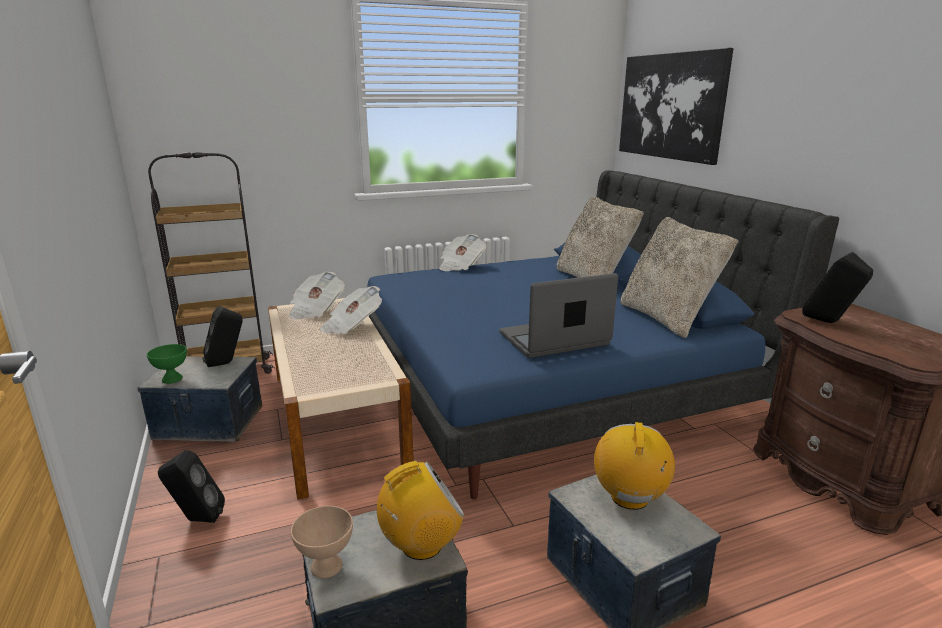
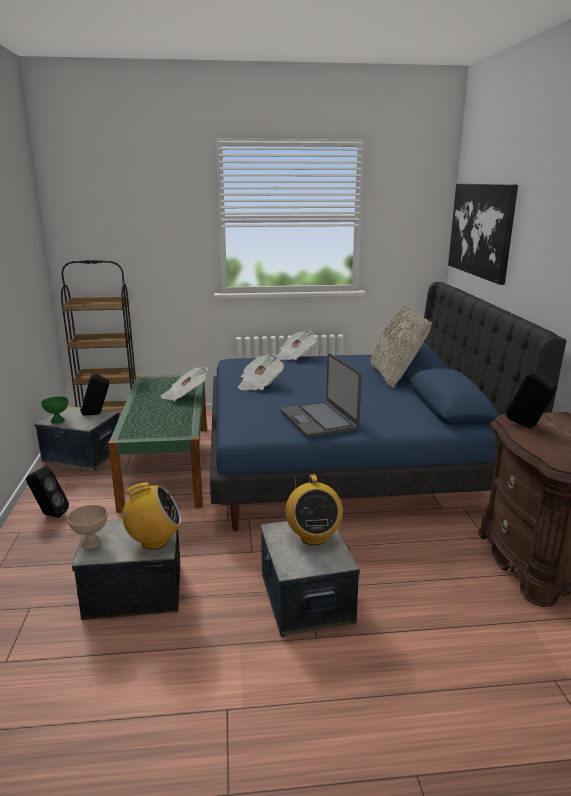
camera: 15 degrees right, 0 degrees up
beige bench [268,298,414,500] -> green bench [108,375,207,513]
newspaper [288,272,345,319] -> newspaper moved to [238,354,284,390]
laptop [500,273,618,358] -> laptop turned 105 degrees counterclockwise [280,353,362,438]
radio [594,422,675,510] -> radio turned 150 degrees clockwise [286,474,343,545]
beige pillow [620,217,739,338] -> none

